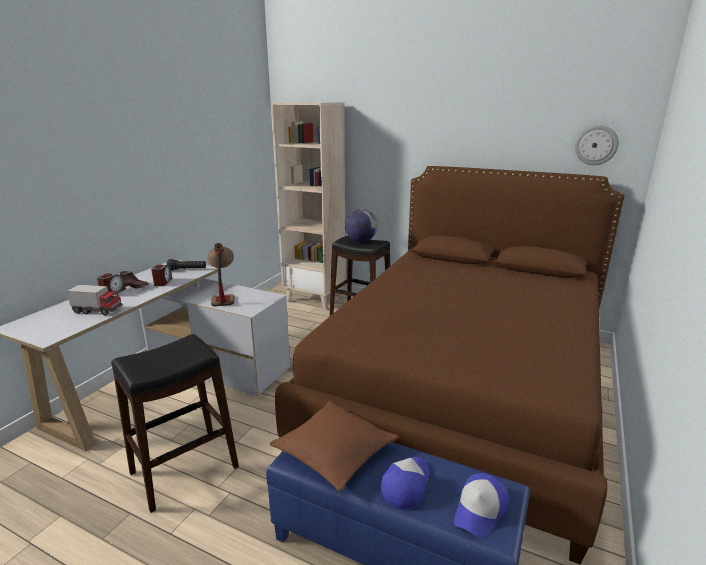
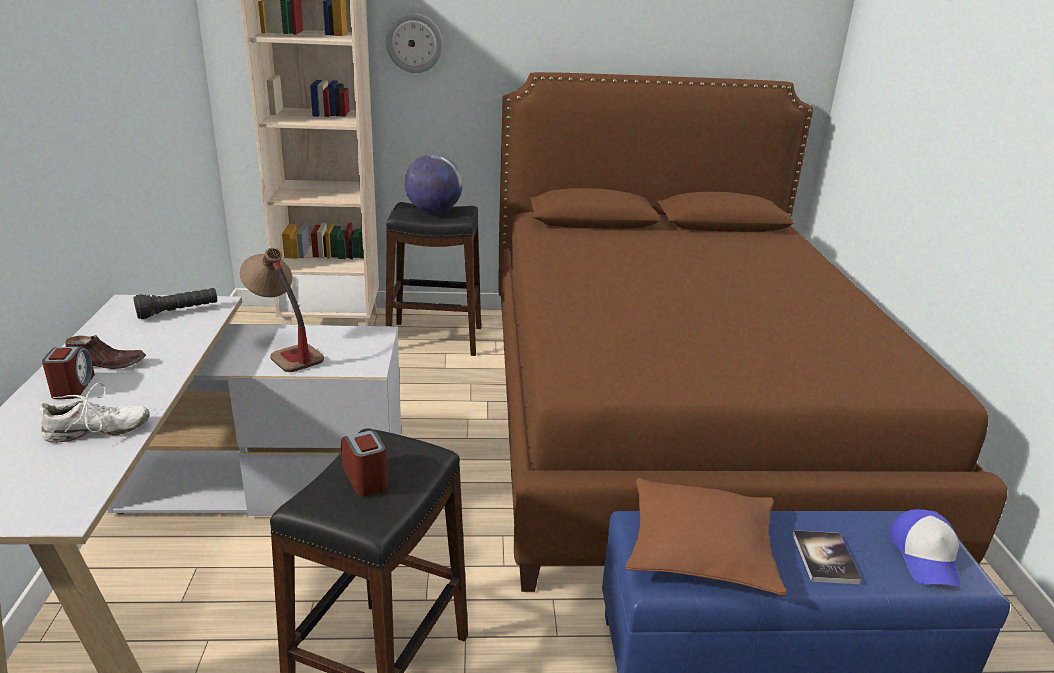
camera: 30 degrees left, 5 degrees up
toy truck [67,285,123,316] -> white shoe [40,383,150,443]
alarm clock [151,265,172,286] -> alarm clock moved to [341,430,387,497]
cap [381,457,429,509] -> book [793,530,862,584]
wall clock [575,125,619,165] -> wall clock moved to [386,13,443,73]

